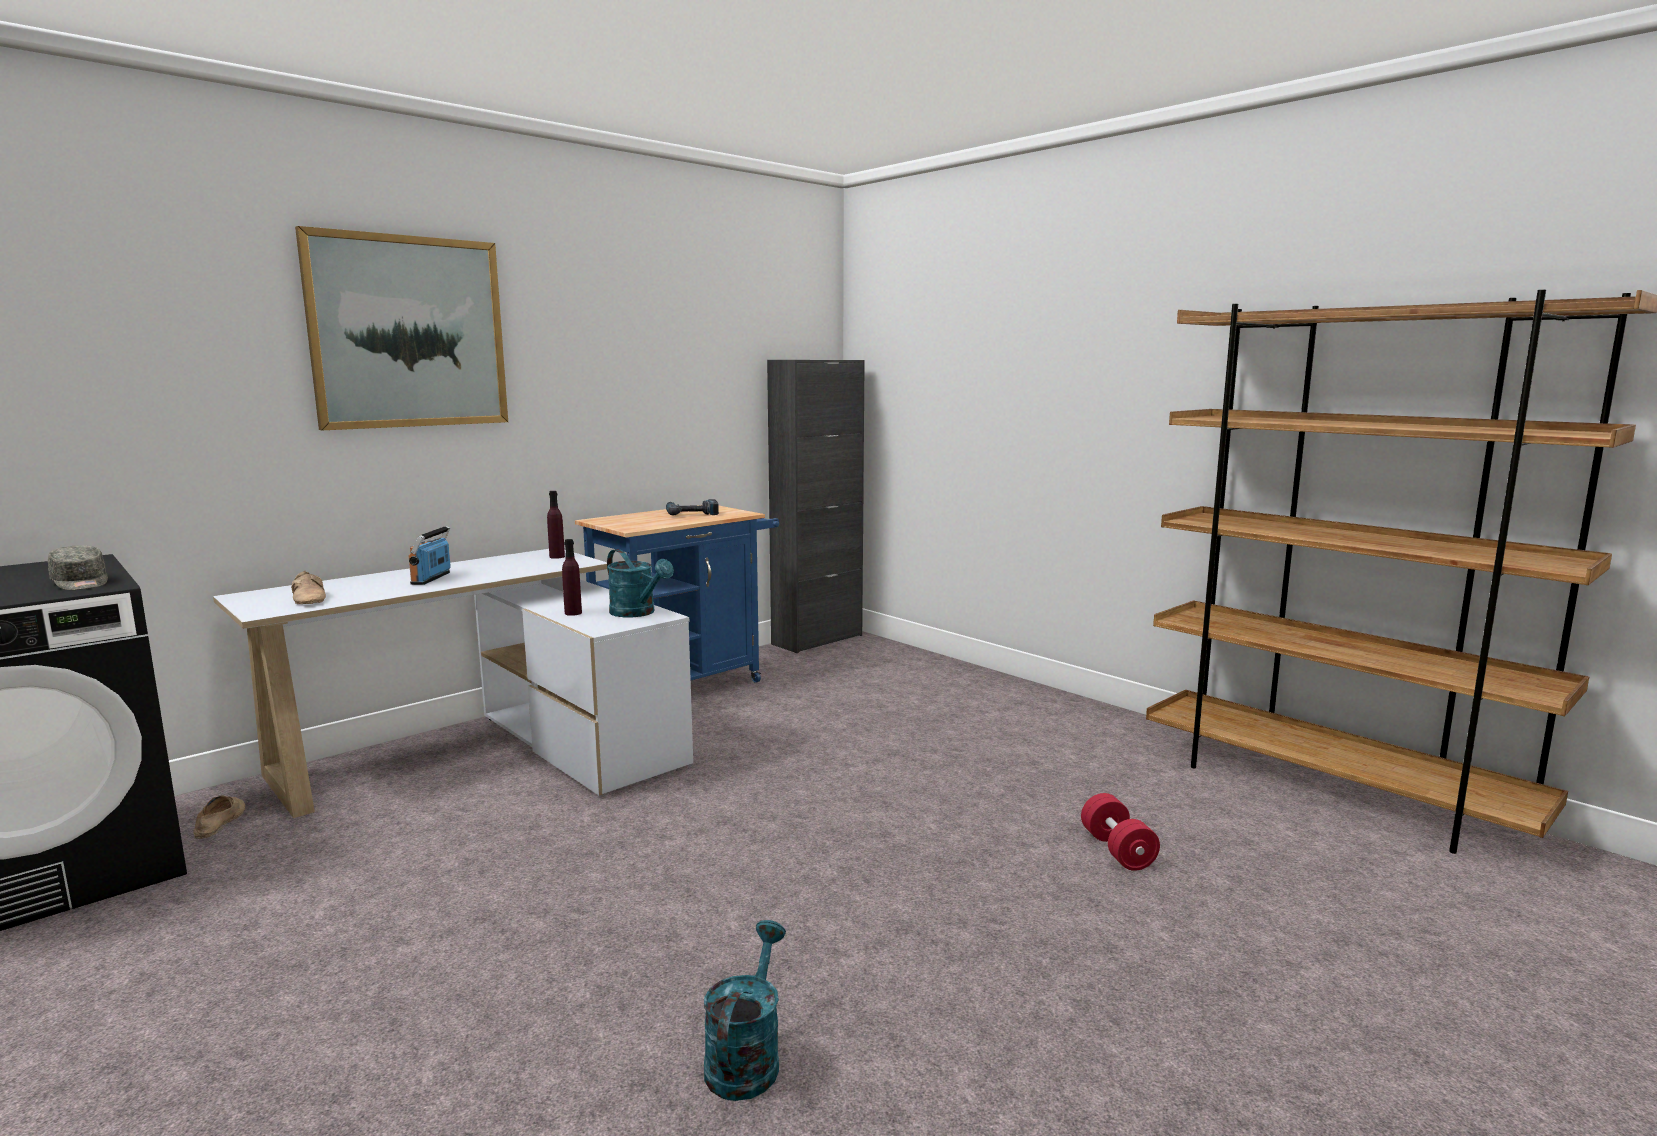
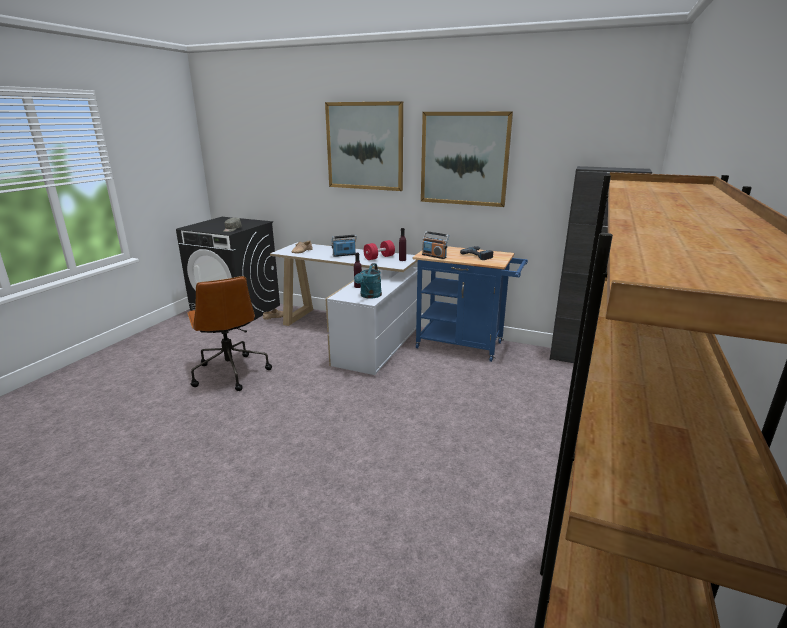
camera: 65 degrees right, 10 degrees up
turquoise watering can [704,920,786,1101] -> none
red dumbbell [1081,793,1160,871] -> red dumbbell moved to [363,240,395,260]
none -> brown office chair [187,276,272,391]
none -> picture [421,112,513,207]
none -> radio [422,231,449,259]

